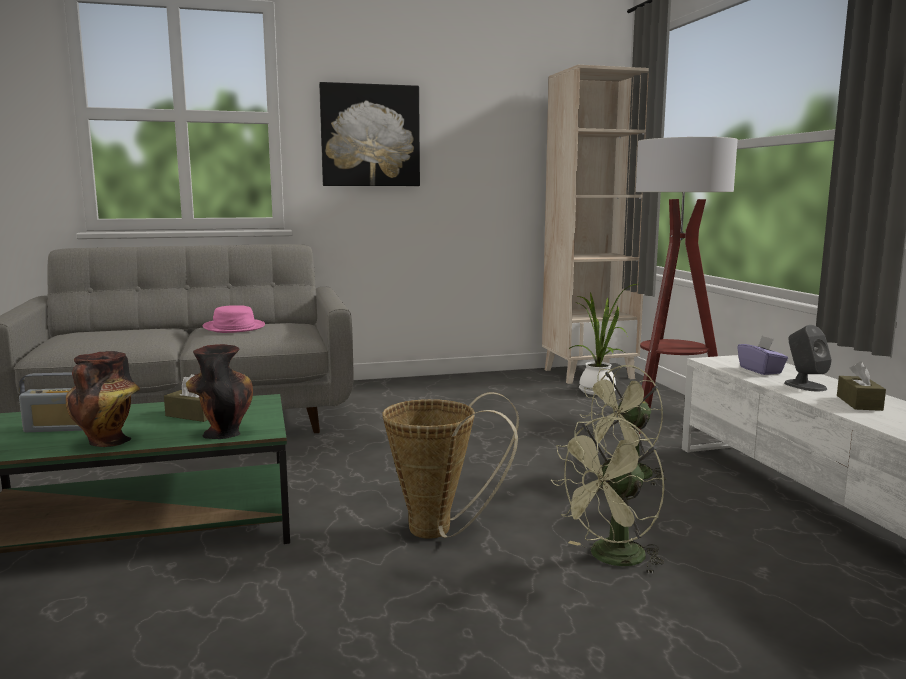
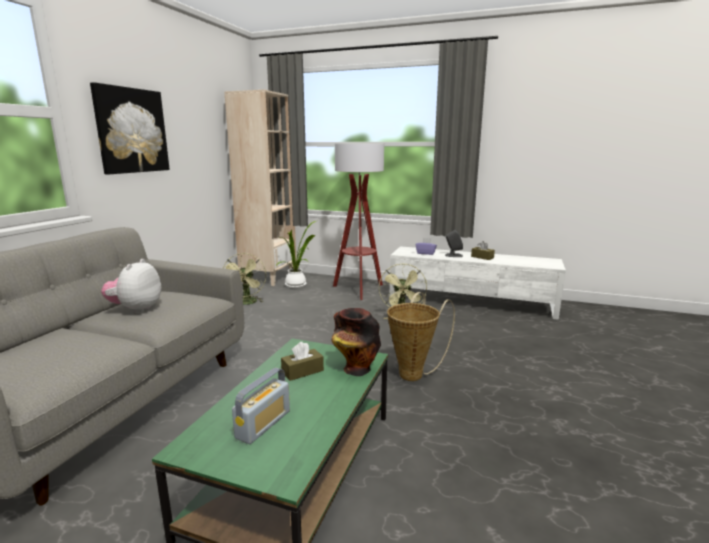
camera: 55 degrees left, 5 degrees up
vase [66,351,140,447] -> none
pink hat [203,305,265,333] -> plush toy [101,259,161,313]
green fan [551,416,665,575] -> green fan moved to [223,253,266,305]

